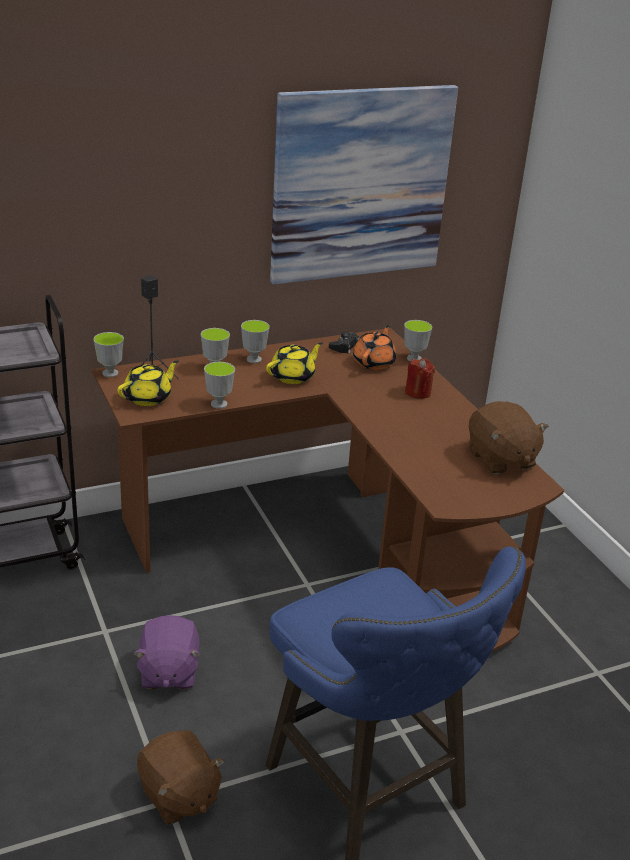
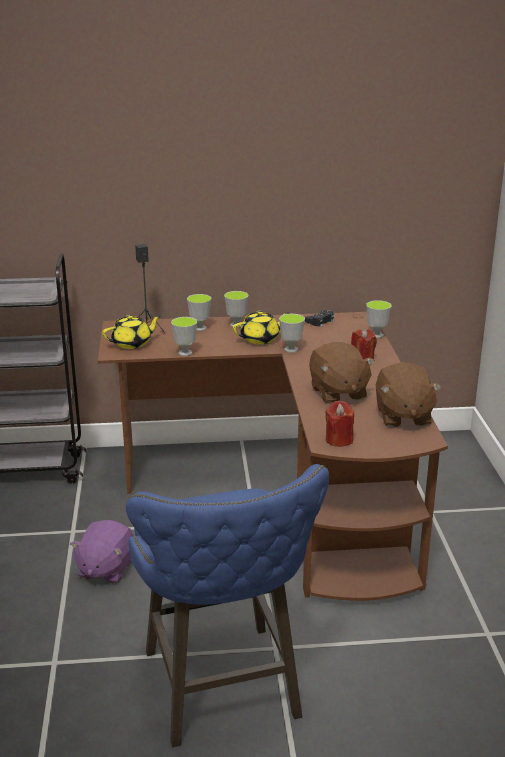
camera: 20 degrees right, 5 degrees down
cup [93,332,124,377] -> cup moved to [279,314,305,353]
brown plush toy [137,730,224,825] -> brown plush toy moved to [309,342,375,404]
picture [270,85,458,284] -> none
orange teapot [353,325,396,370] -> none
none -> red candle [325,401,354,447]

